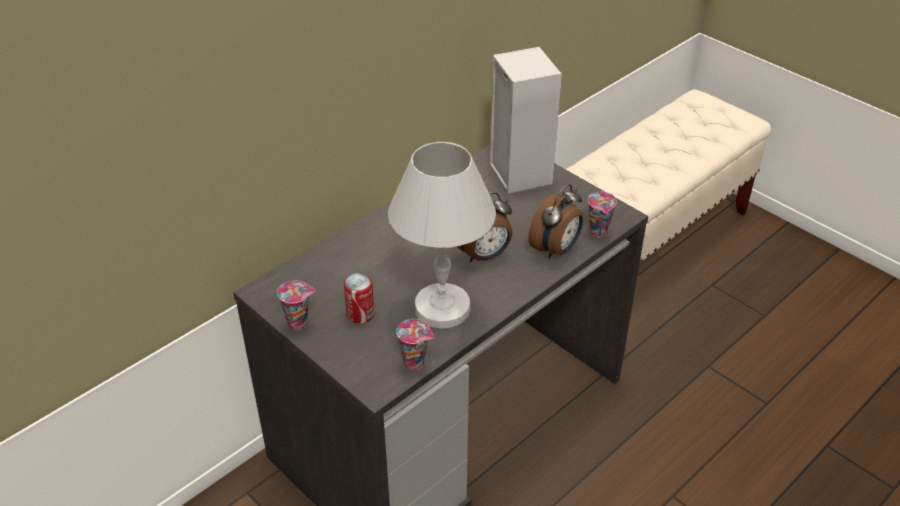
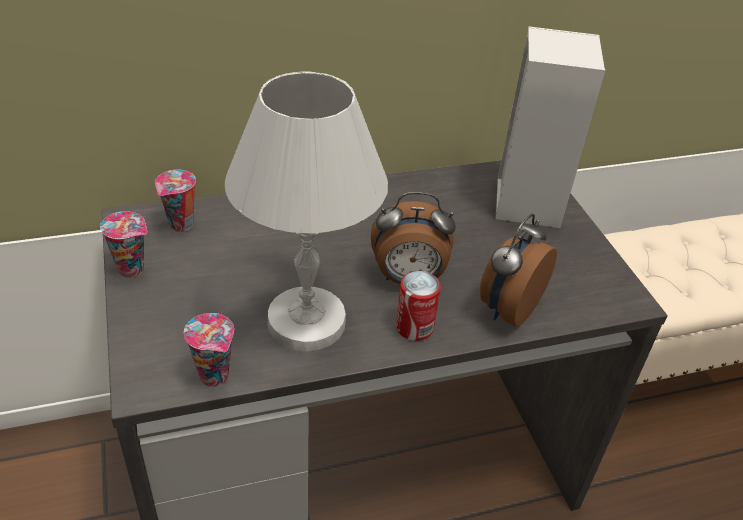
camera: 25 degrees right, 0 degrees up
can [344,273,375,323] -> can moved to [396,271,441,341]
alarm clock [528,184,583,259] -> alarm clock turned 150 degrees clockwise [480,214,557,326]
cup [588,192,617,237] -> cup moved to [155,170,196,232]

